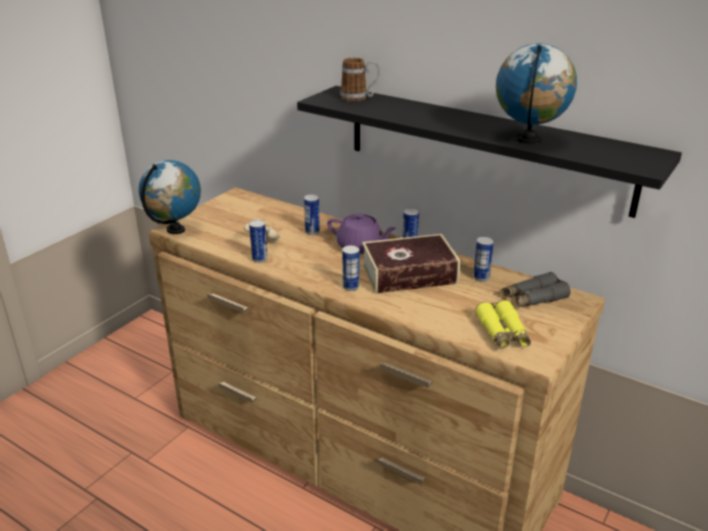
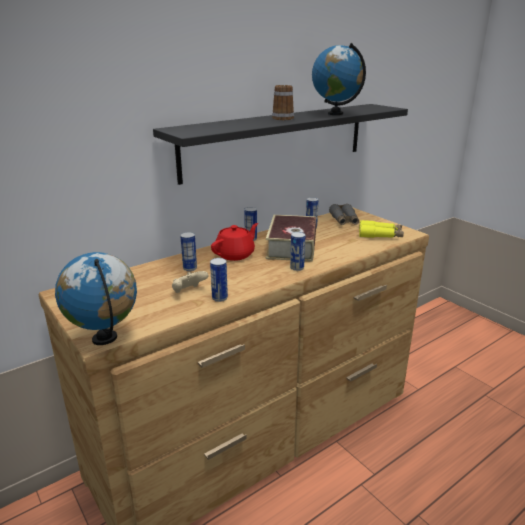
camera: 70 degrees left, 5 degrees down
purple teapot [327,213,397,254] -> red teapot [211,223,258,261]
mug [340,58,380,102] -> mug moved to [272,85,294,120]

